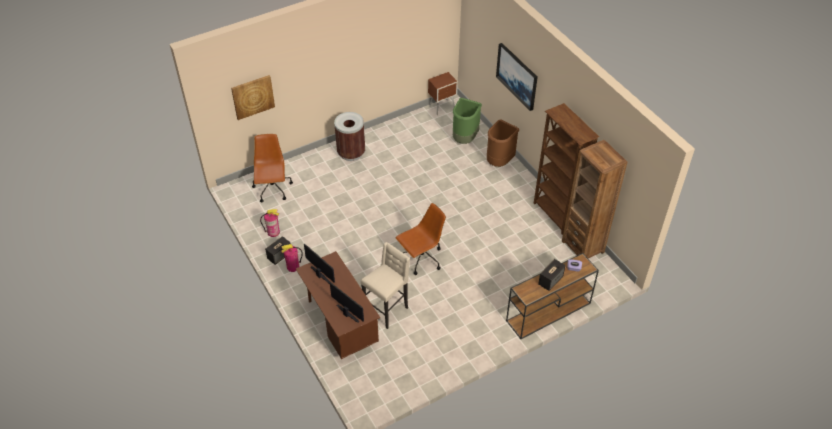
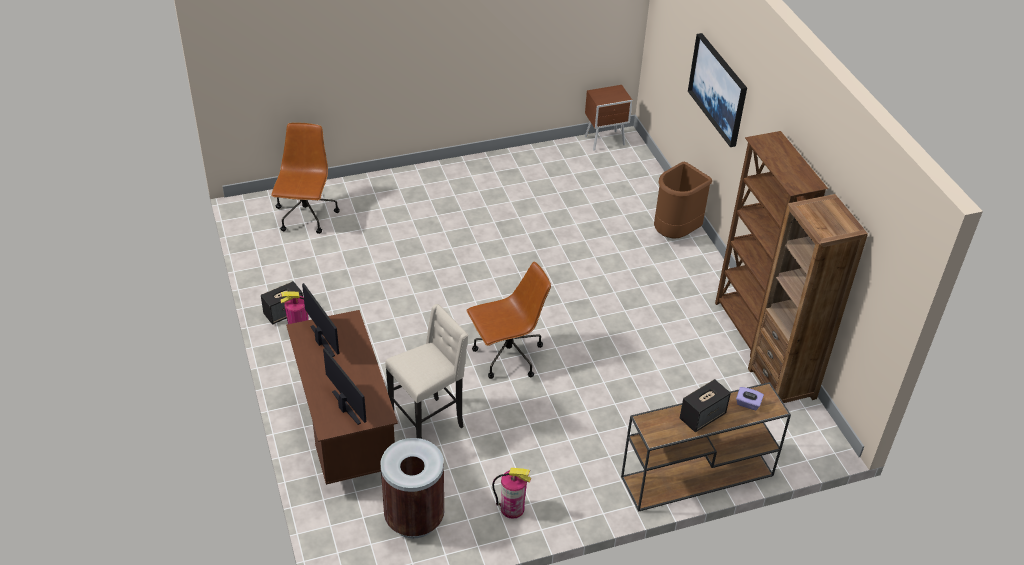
camera: 10 degrees right, 5 degrees down
picture [231,75,275,120] -> none
fire extinguisher [260,209,280,237] -> fire extinguisher moved to [492,468,531,519]
brown trash can [334,112,365,161] -> brown trash can moved to [381,438,444,538]
green trash can [453,98,482,144] -> none

